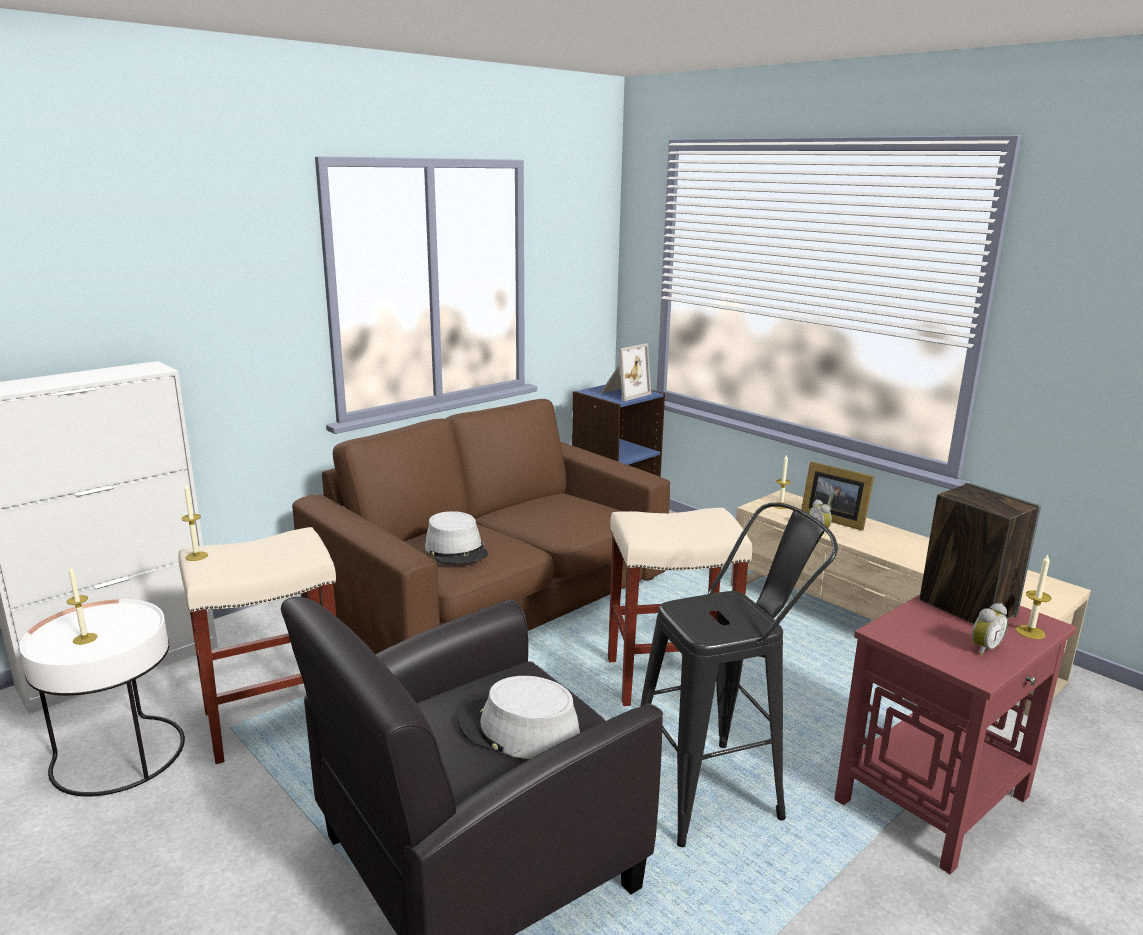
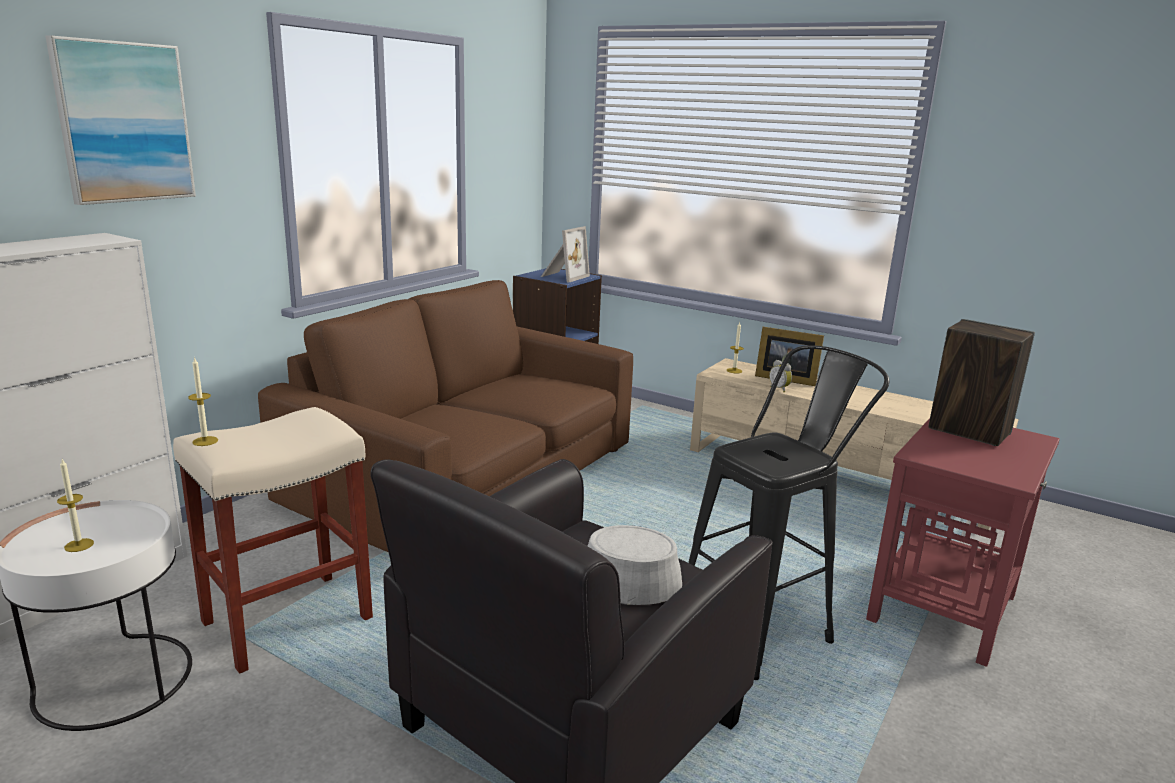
camera: 15 degrees left, 0 degrees up
grey hat [425,511,488,564] -> none
beige stool [608,508,752,706] -> none
alarm clock [972,603,1008,656] -> none
candle [1016,555,1052,639] -> none
none -> picture [45,35,196,205]

